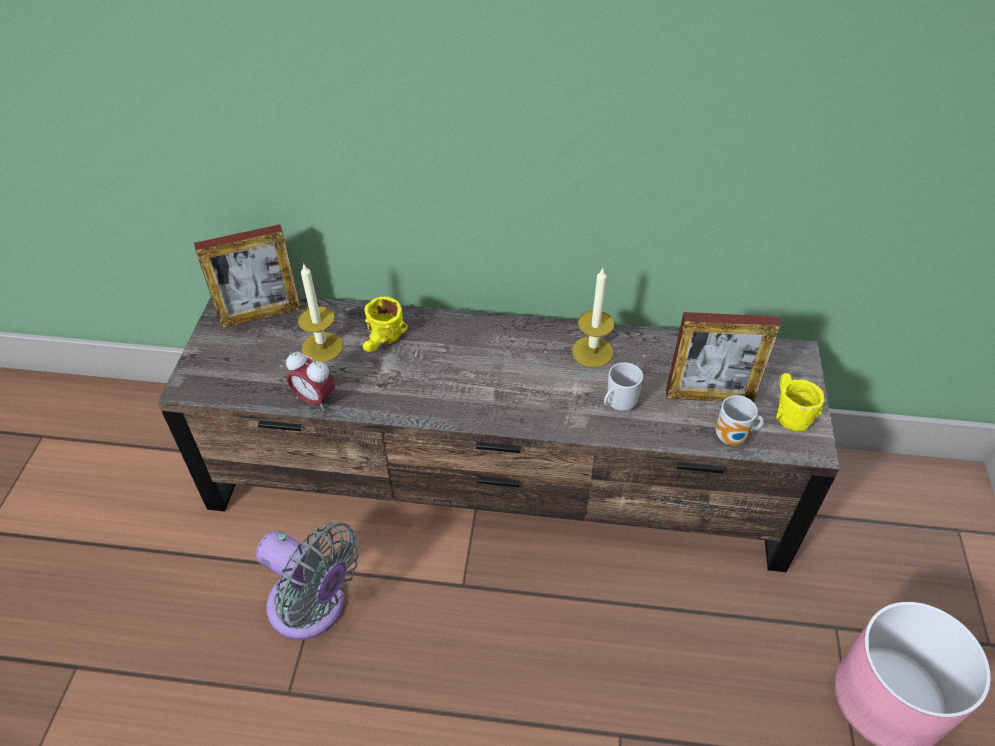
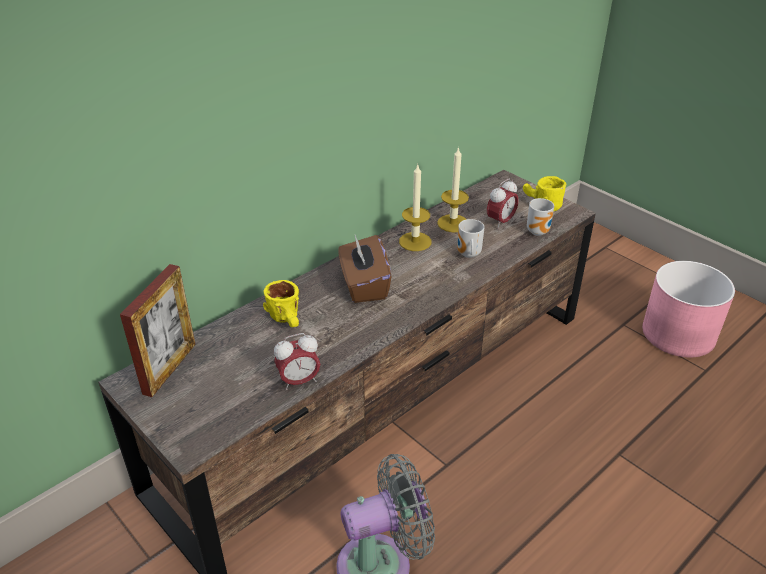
camera: 50 degrees left, 10 degrees down
candle [298,263,343,363] -> candle moved to [437,146,469,233]
picture frame [666,312,781,402] -> alarm clock [487,179,519,229]
none -> brown tissue box [339,235,391,303]

